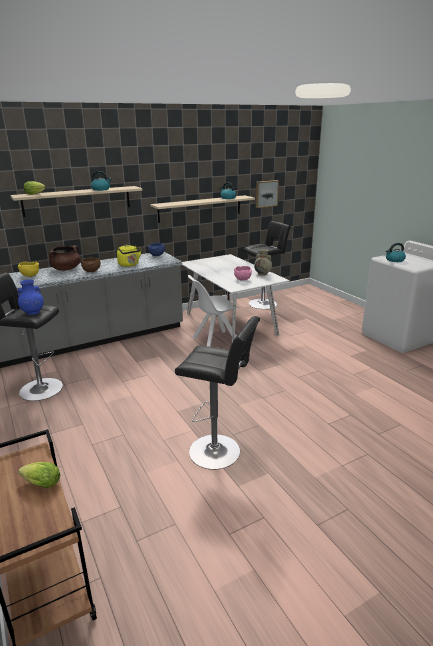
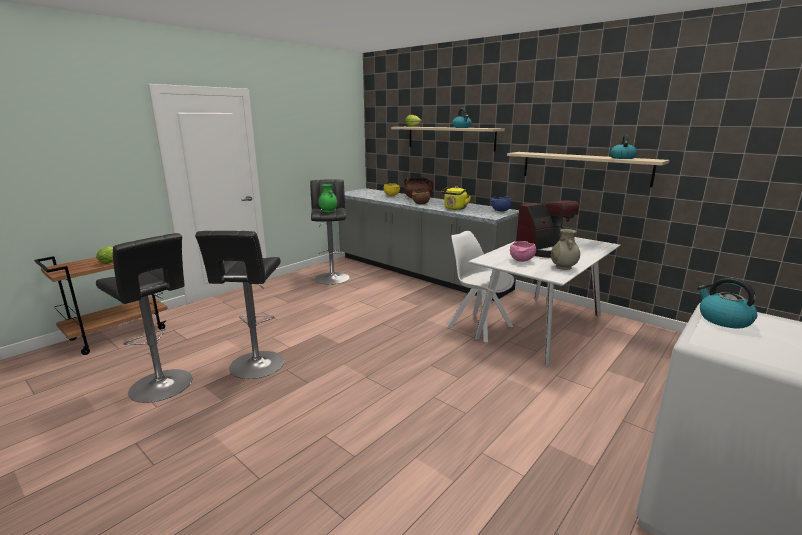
camera: 70 degrees right, 5 degrees down
blue vase [18,279,44,315] -> green vase [318,184,338,213]
black stool [244,221,291,309] -> black stool moved to [96,233,192,403]
picture [256,180,279,208] -> none
none -> coffee machine [514,201,579,258]

